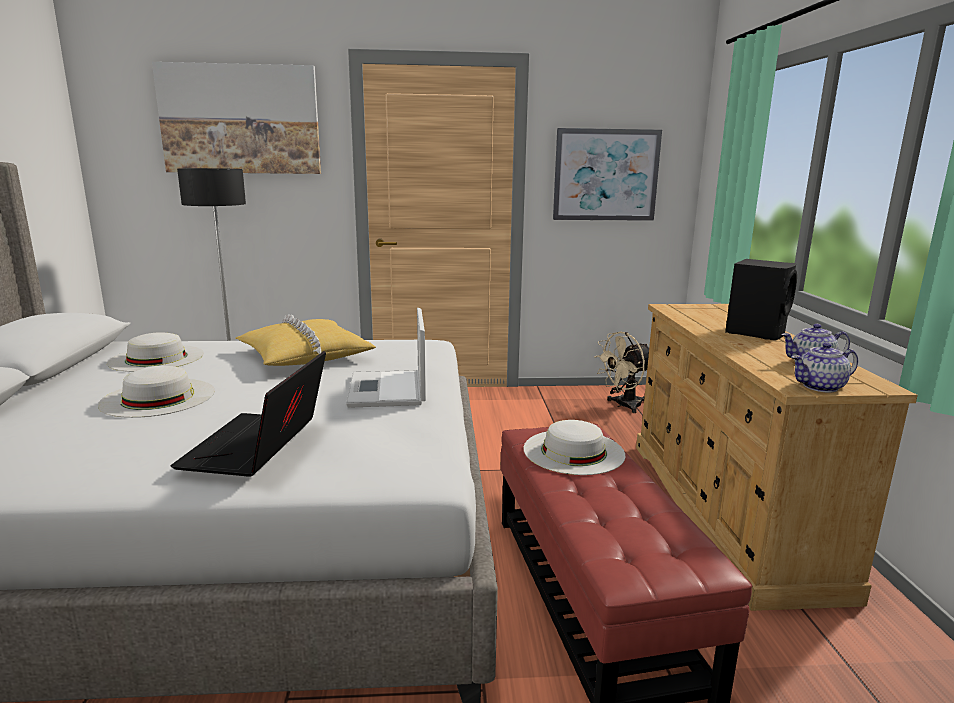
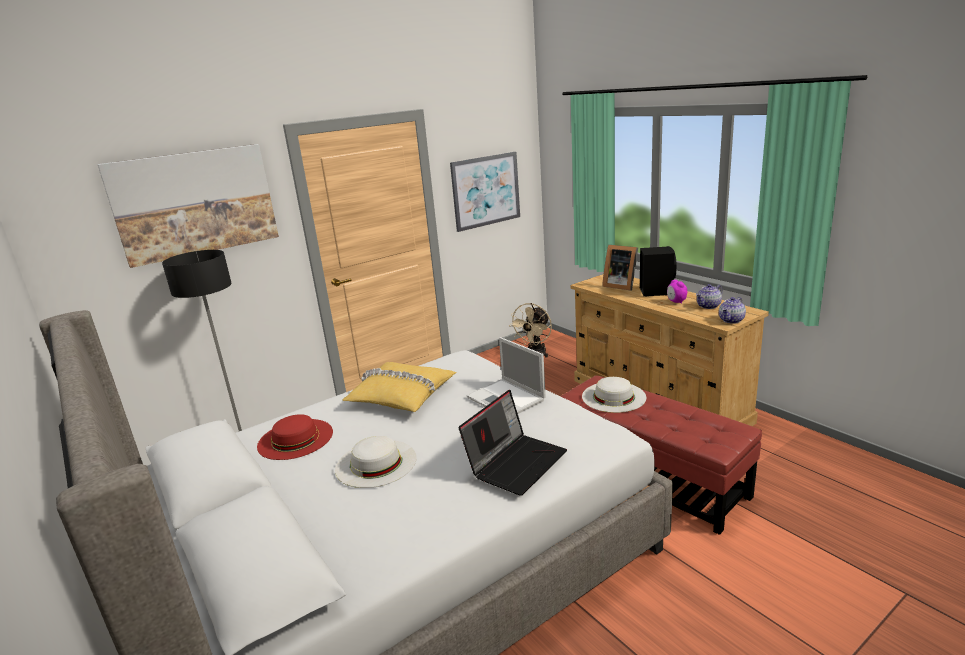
camera: 30 degrees left, 5 degrees up
white hat [107,332,204,372] -> red hat [257,414,333,460]
laptop [170,351,326,477] -> laptop turned 120 degrees counterclockwise [458,390,567,496]
none -> picture frame [602,245,638,291]
none -> alarm clock [667,280,687,304]

